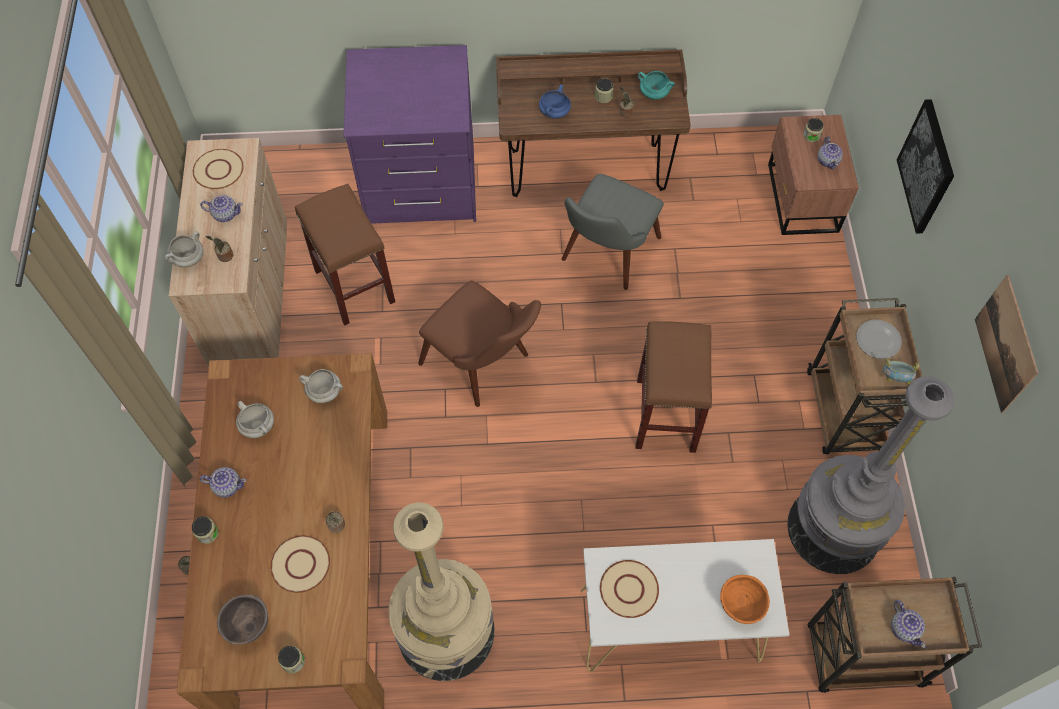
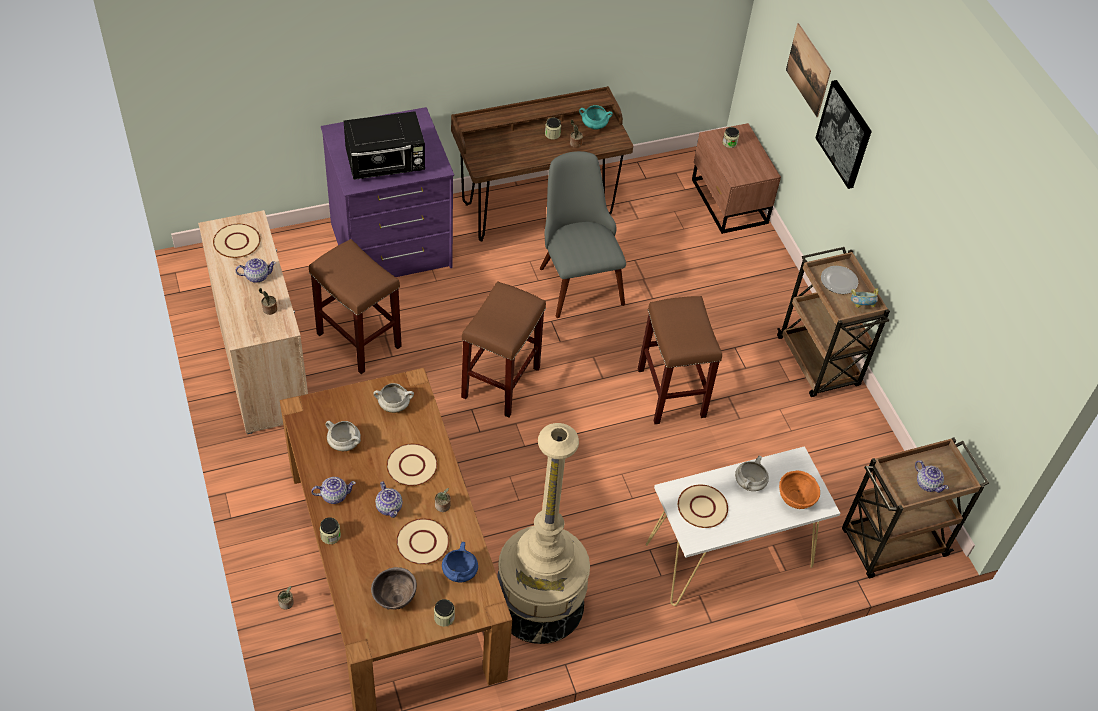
camera: 20 degrees left, 10 degrees down
white cooking pot [165,231,203,267] -> white cooking pot moved to [735,456,769,491]
brown chair [418,281,541,407] -> brown stool [461,281,546,418]
blue cooking pot [539,84,571,119] -> blue cooking pot moved to [442,542,478,582]
grey chair [562,174,664,290] -> grey chair turned 150 degrees clockwise [540,151,626,318]
grey floor lamp [787,376,954,574] -> none
teapot [818,136,843,169] -> teapot moved to [375,481,403,518]
picture [975,275,1038,413] -> picture moved to [786,23,831,117]
none -> black microwave [344,111,425,180]
none -> beige plate [386,443,438,486]

